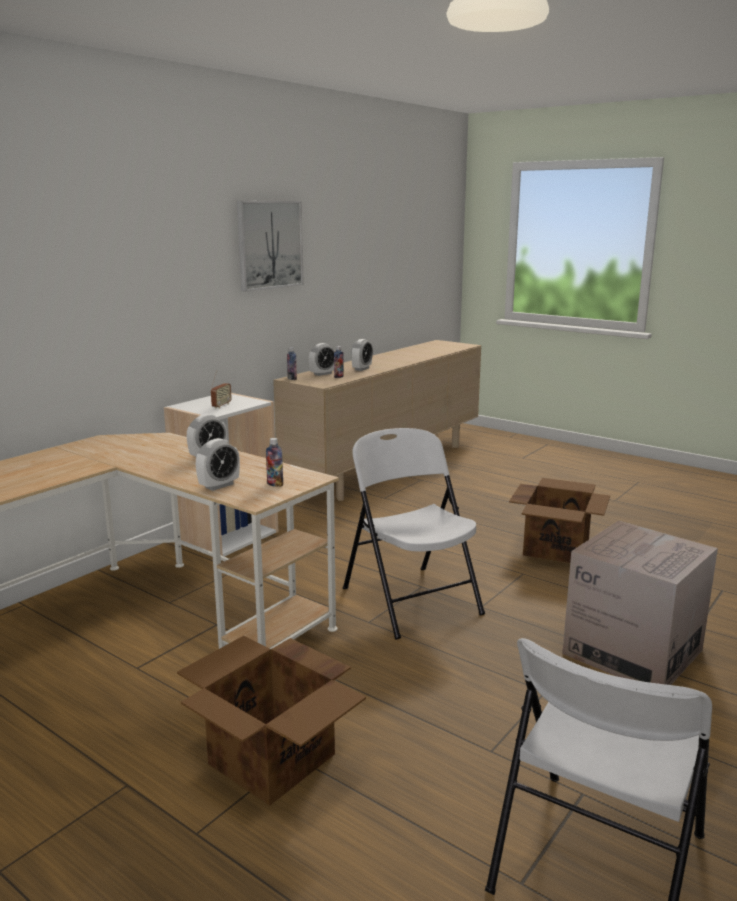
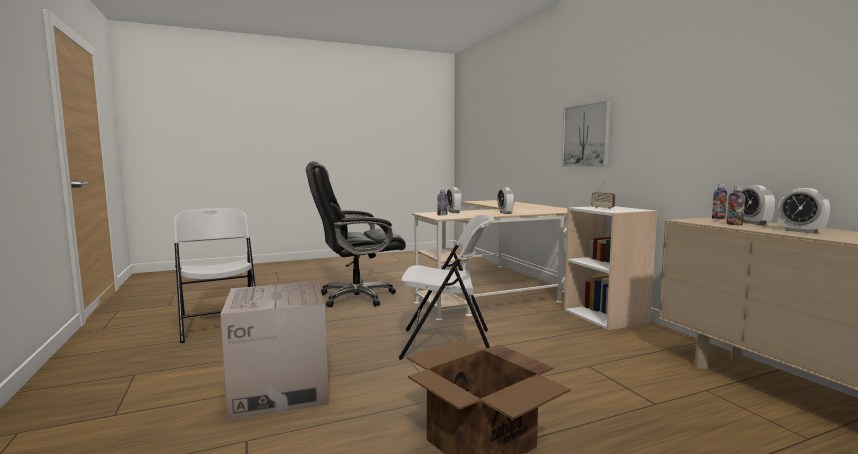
camera: 120 degrees right, 10 degrees down
cardboard box [177,636,366,806] -> black office chair [306,161,406,307]
picture [237,201,304,291] -> picture moved to [562,100,611,167]

